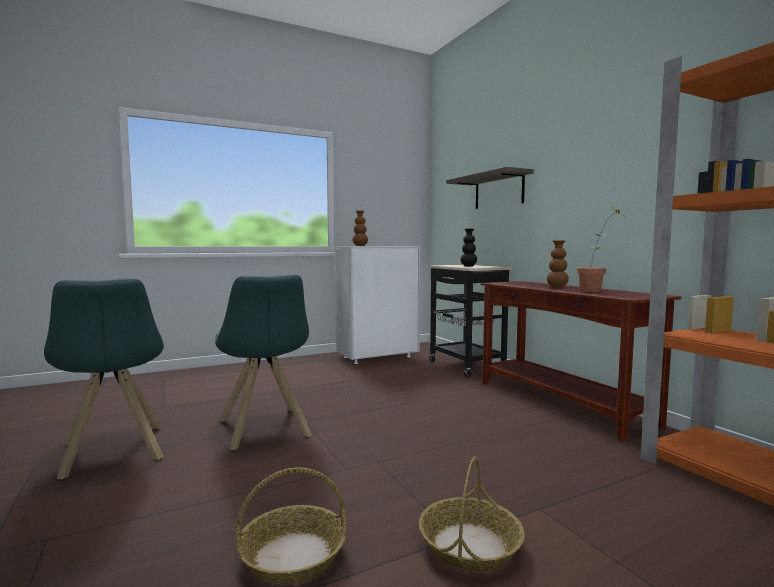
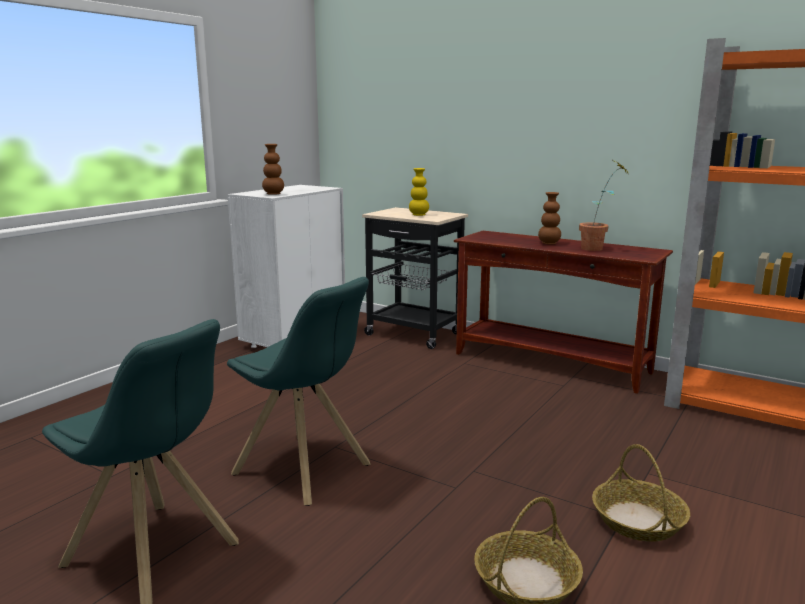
camera: 30 degrees left, 10 degrees up
shelf [446,167,534,209] -> none
black vase [461,229,477,266] -> yellow vase [409,168,429,216]

